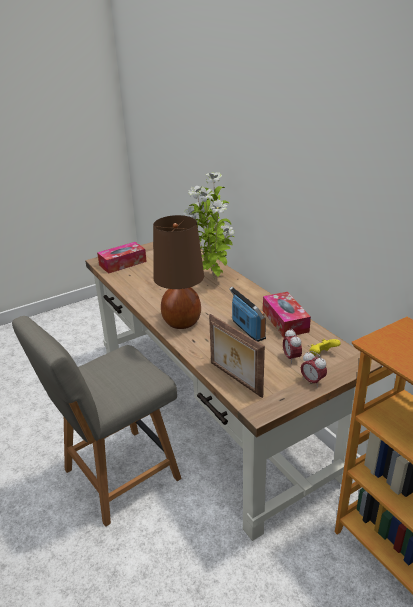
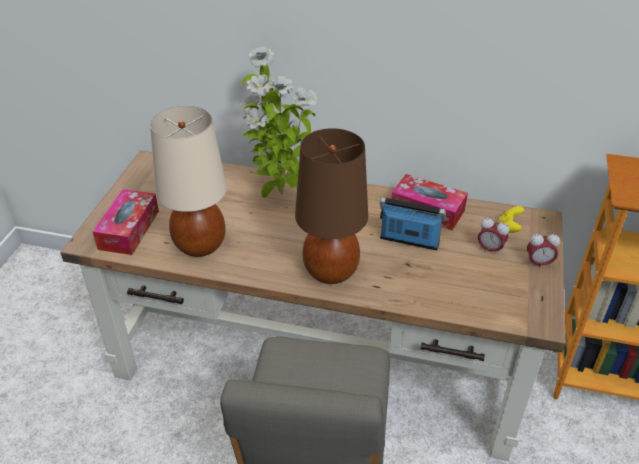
camera: 45 degrees left, 10 degrees up
picture frame [209,314,265,398] -> none
none -> beige table lamp [150,106,227,257]

